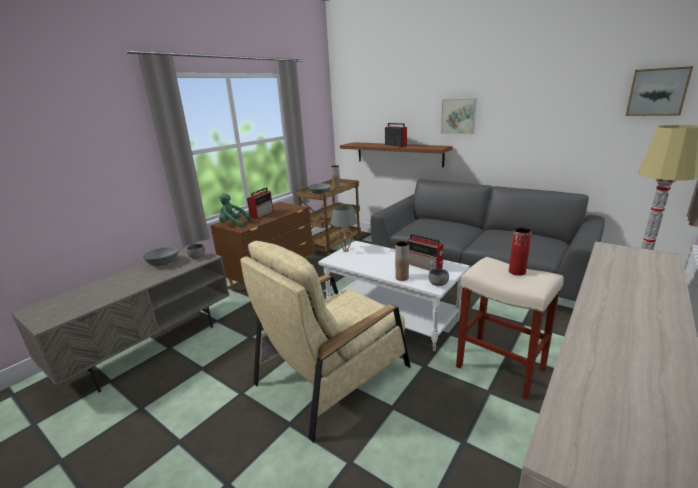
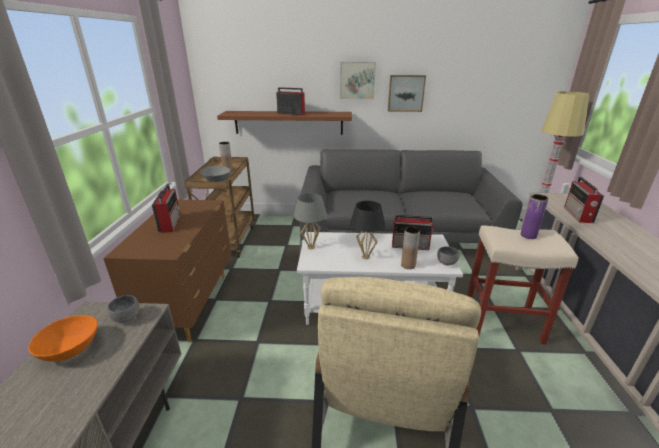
camera: 35 degrees left, 5 degrees up
grey bowl [143,247,179,266] -> orange bowl [28,315,98,362]
green plush toy [219,193,252,227] -> none
red vase [509,227,532,276] -> purple vase [521,194,548,239]
picture [626,66,693,116] -> picture moved to [388,75,426,112]
none -> black table lamp [350,201,385,259]
none -> radio [564,177,604,223]

